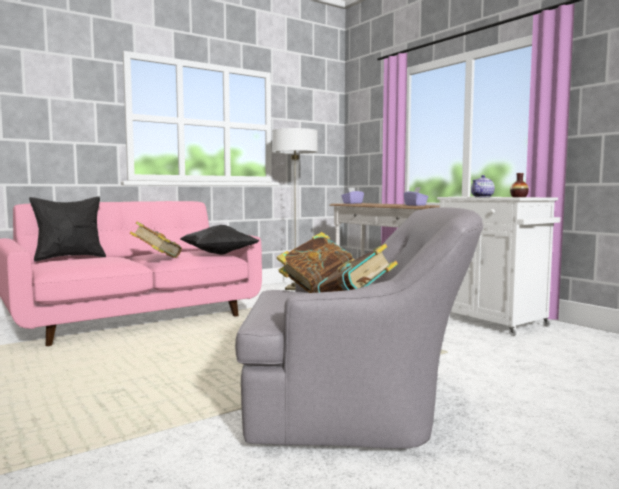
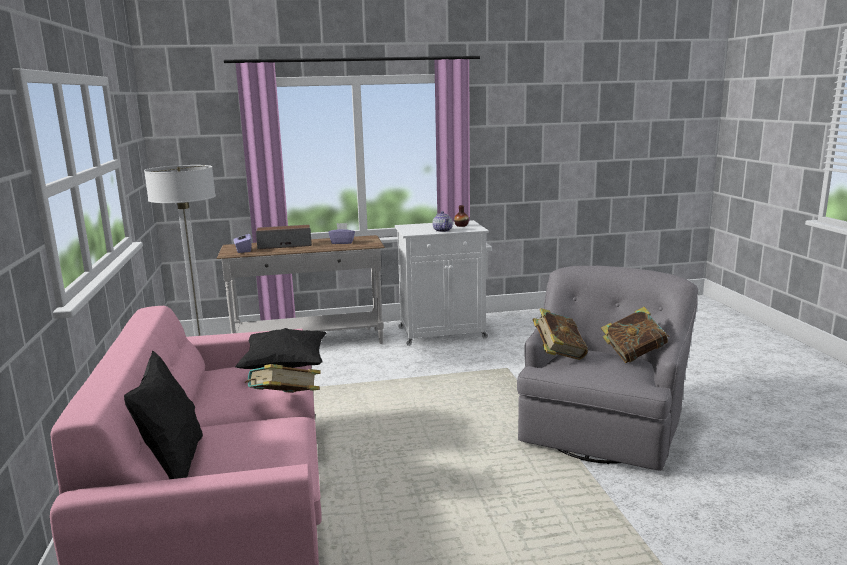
camera: 65 degrees left, 10 degrees up
none -> speaker [256,225,312,249]

